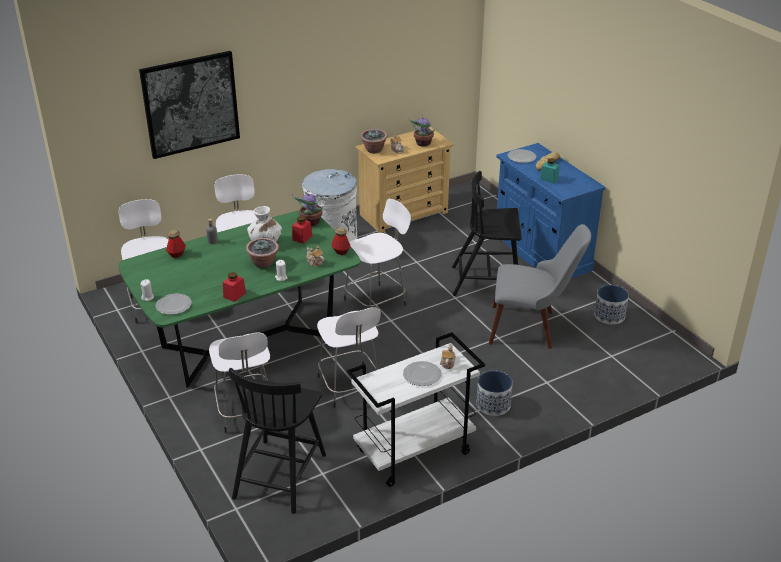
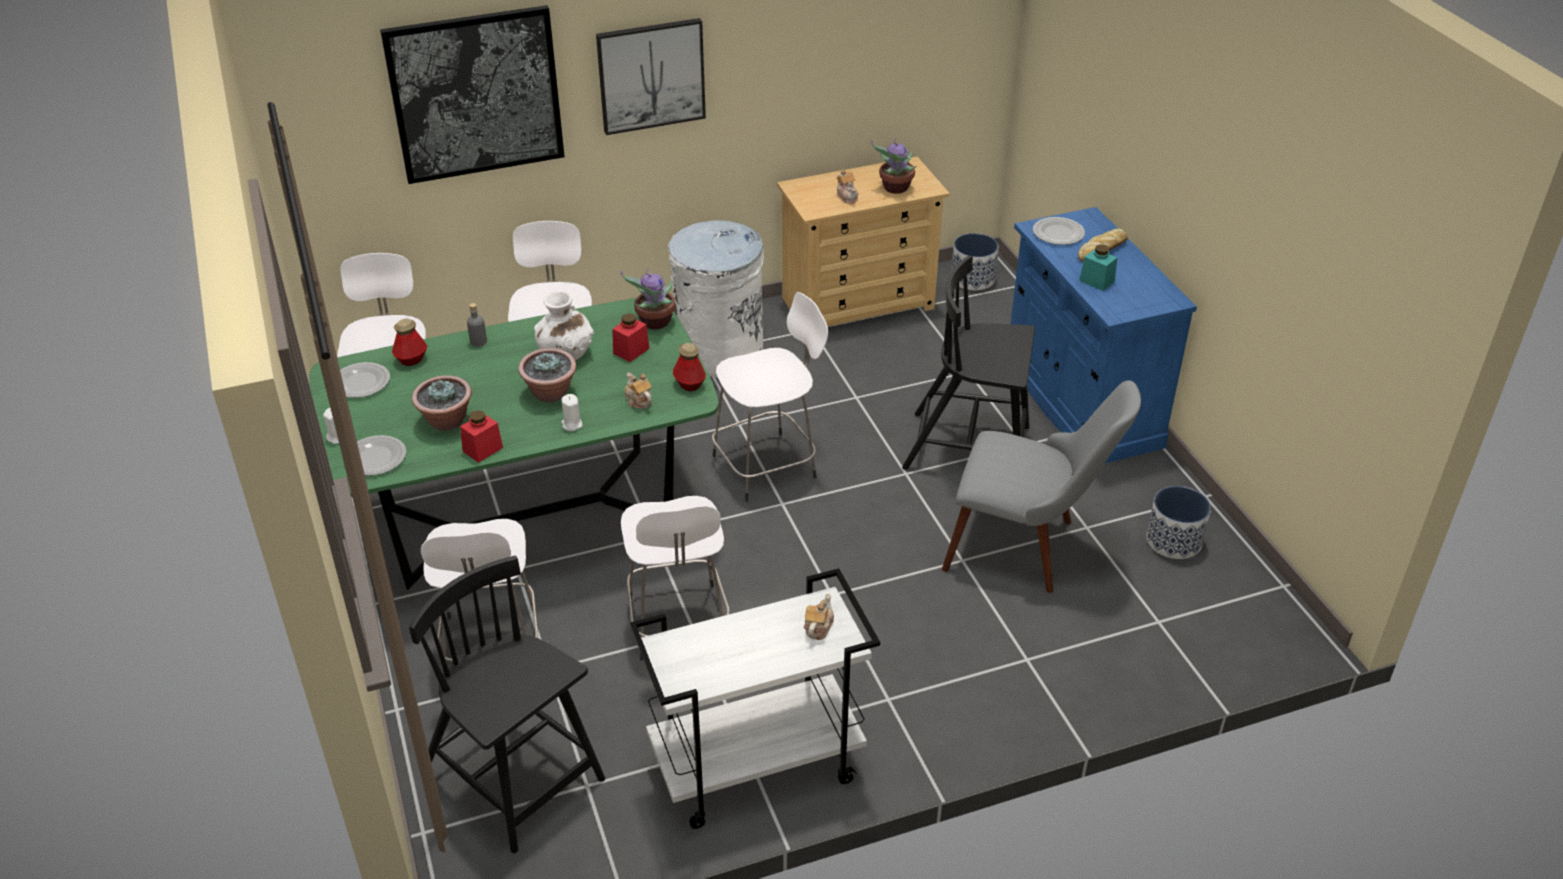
camera: 10 degrees right, 5 degrees up
black chair [229,368,326,514] -> black chair turned 105 degrees clockwise [409,556,605,853]
potted plant [360,129,387,153] -> potted plant moved to [412,375,472,431]
plate [403,361,441,386] -> plate moved to [340,362,390,398]
planter [476,371,513,416] -> planter moved to [951,233,999,290]
none -> picture [596,18,706,135]

